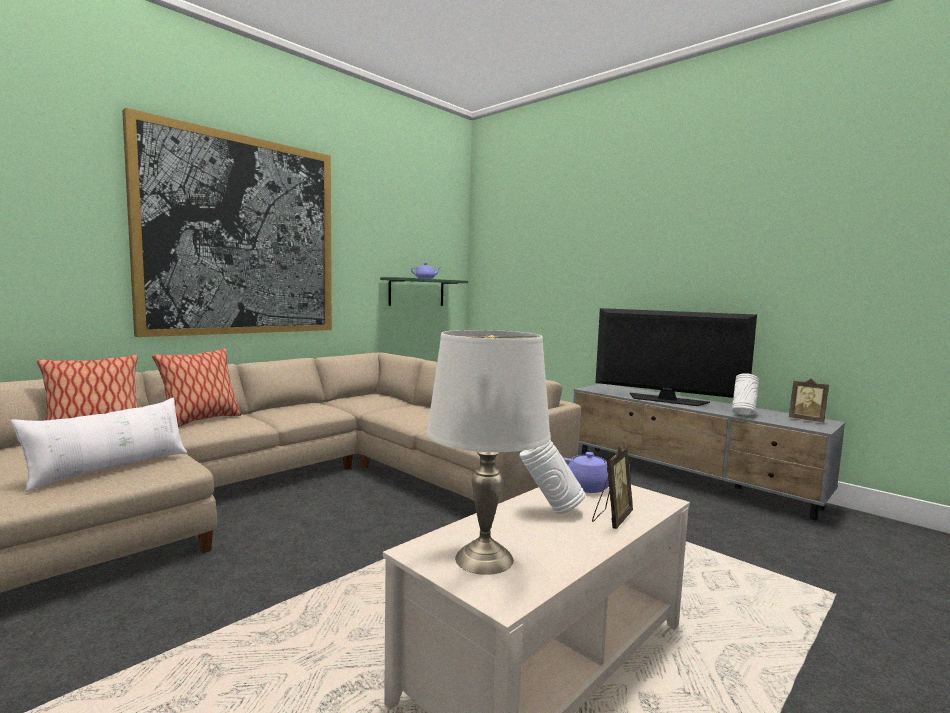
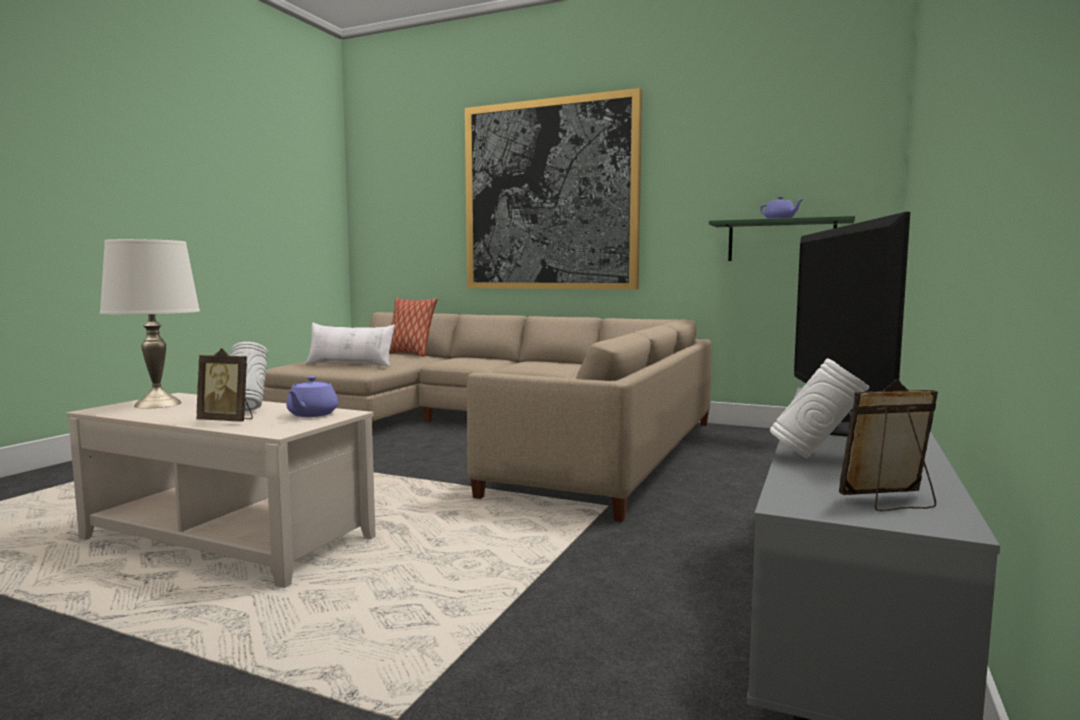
camera: 70 degrees right, 0 degrees up
pillow [152,348,242,427] -> none
picture frame [789,378,829,422] -> picture frame turned 60 degrees clockwise [839,379,938,511]

